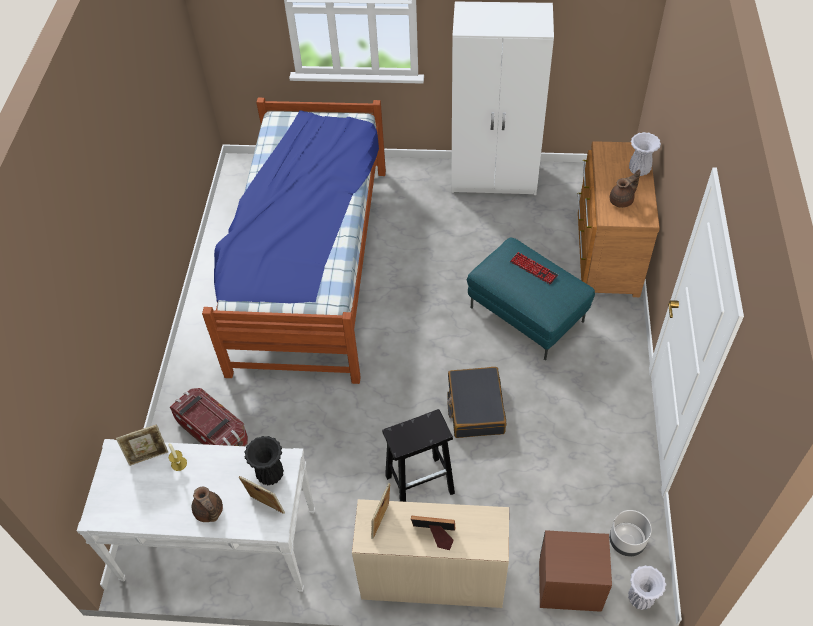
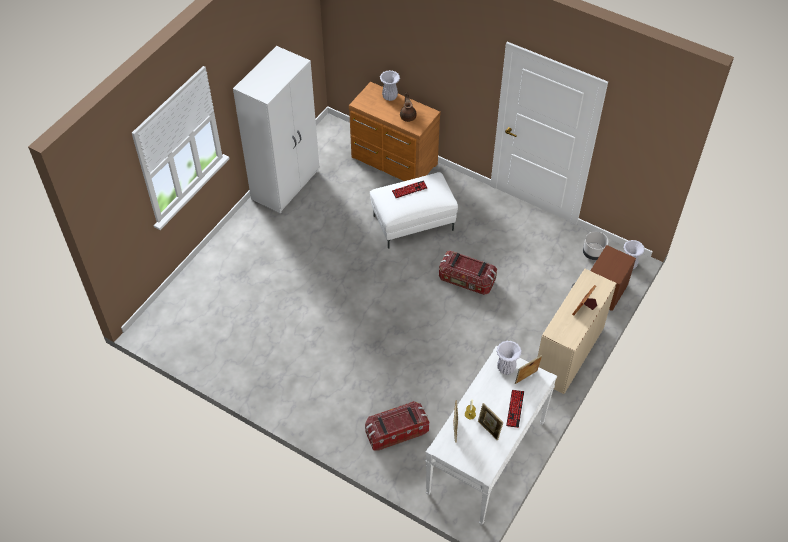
camera: 65 degrees left, 0 degrees up
brown teapot [192,486,223,522] -> keyboard [506,390,524,428]
bed [202,98,386,384] -> none
black vase [245,436,284,485] -> white vase [496,341,522,375]
picture frame [371,483,390,539] -> picture frame moved to [478,403,503,441]
black stool [382,409,455,502] -> none
black suitcase [447,367,506,438] -> storage box [439,251,497,295]
turquoise ottoman [467,237,595,360] -> white ottoman [370,172,458,249]

